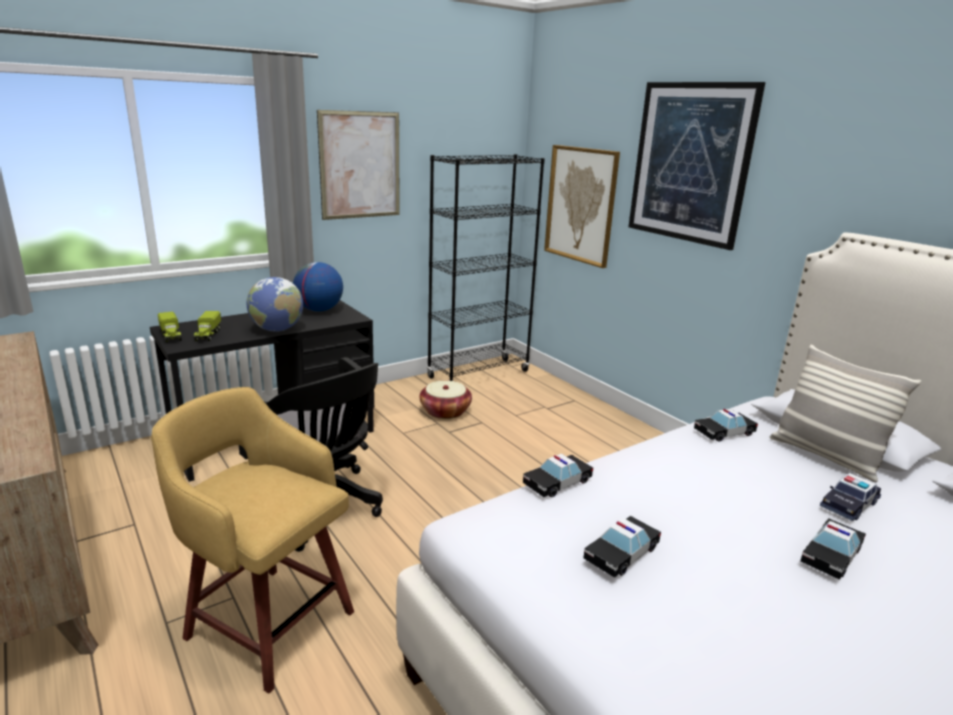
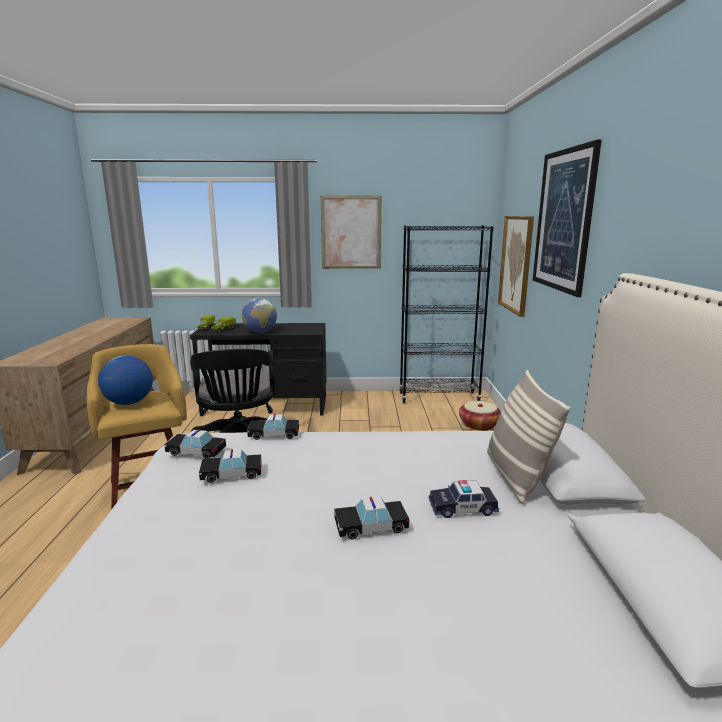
camera: 35 degrees right, 5 degrees down
globe [293,262,343,312] -> globe moved to [98,355,153,405]
basket [420,381,472,419] -> basket moved to [459,401,501,431]
toy car [694,409,758,442] -> toy car moved to [164,429,226,459]

